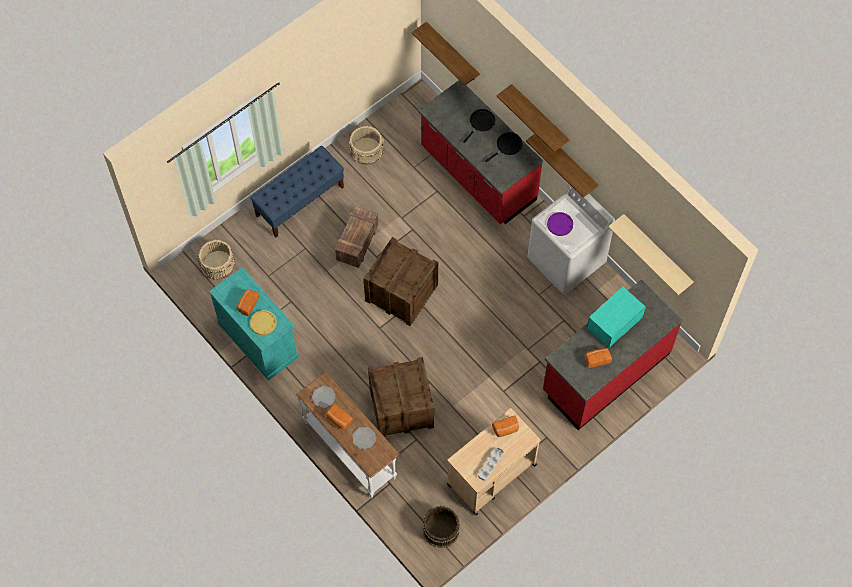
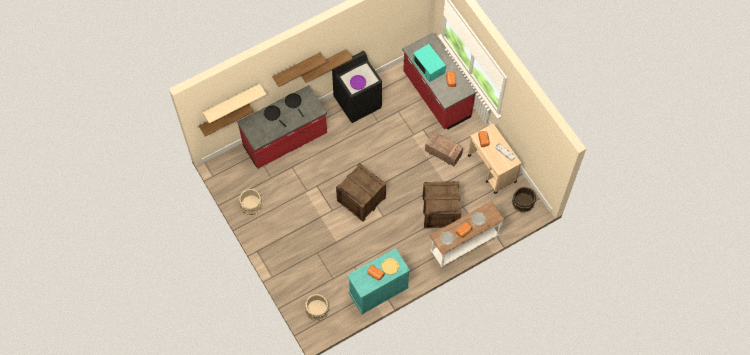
camera: 80 degrees left, 0 degrees up
blue bench [250,145,344,238] -> none
crate [335,206,379,268] -> crate moved to [425,132,463,166]
white washing machine [528,185,615,295] -> black washing machine [332,51,382,123]
beige shelf [608,214,694,295] -> beige shelf moved to [203,84,267,124]

